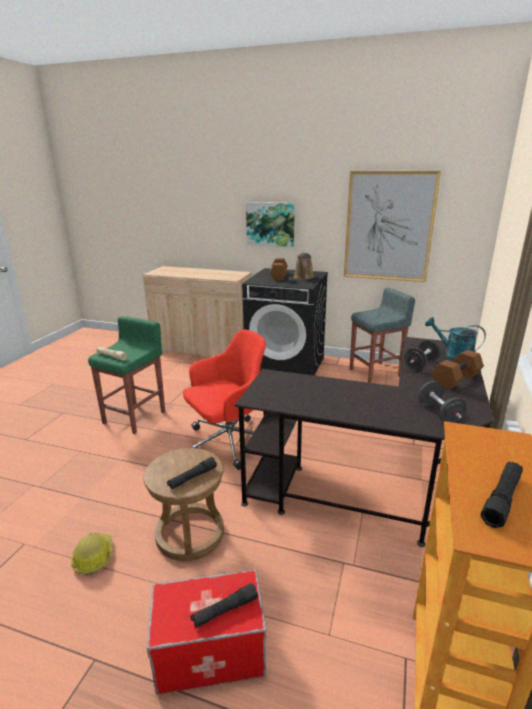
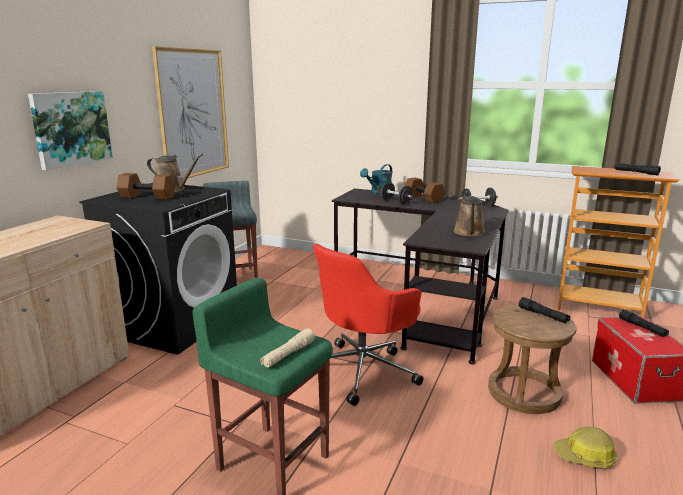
camera: 85 degrees left, 5 degrees down
red office chair [183,330,266,470] -> red office chair turned 105 degrees counterclockwise [313,244,423,406]
none -> brown watering can [454,196,486,237]

